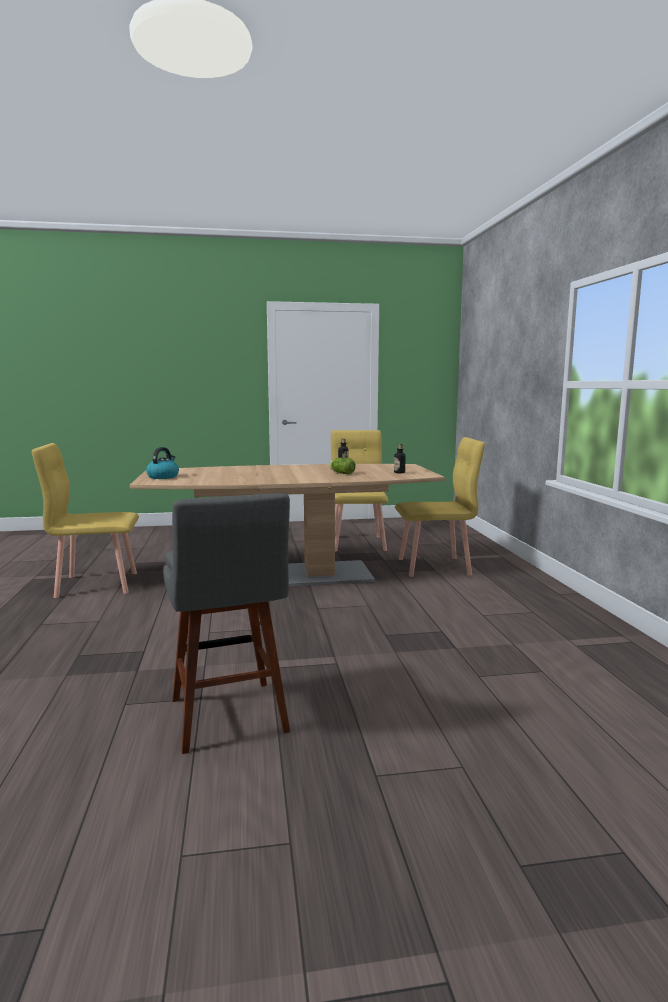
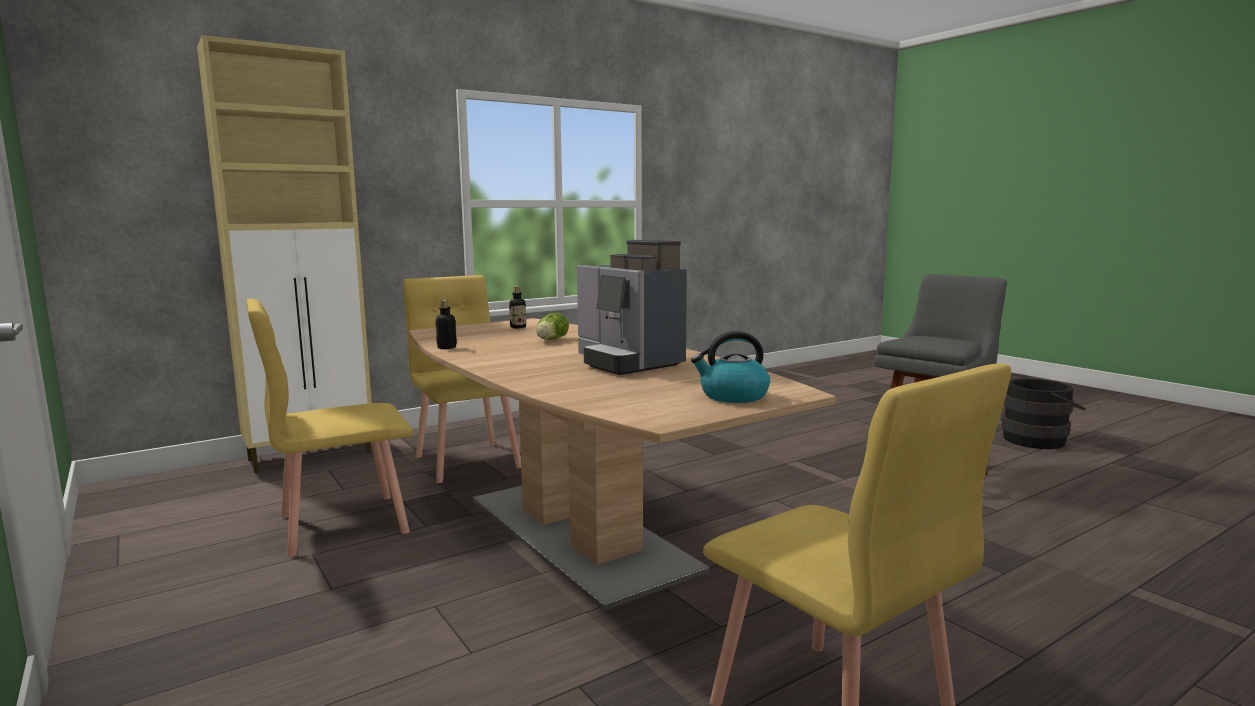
camera: 115 degrees left, 0 degrees up
none -> beige cabinet [197,35,372,473]
none -> coffee machine [577,240,687,375]
none -> black bucket [1001,378,1086,449]

